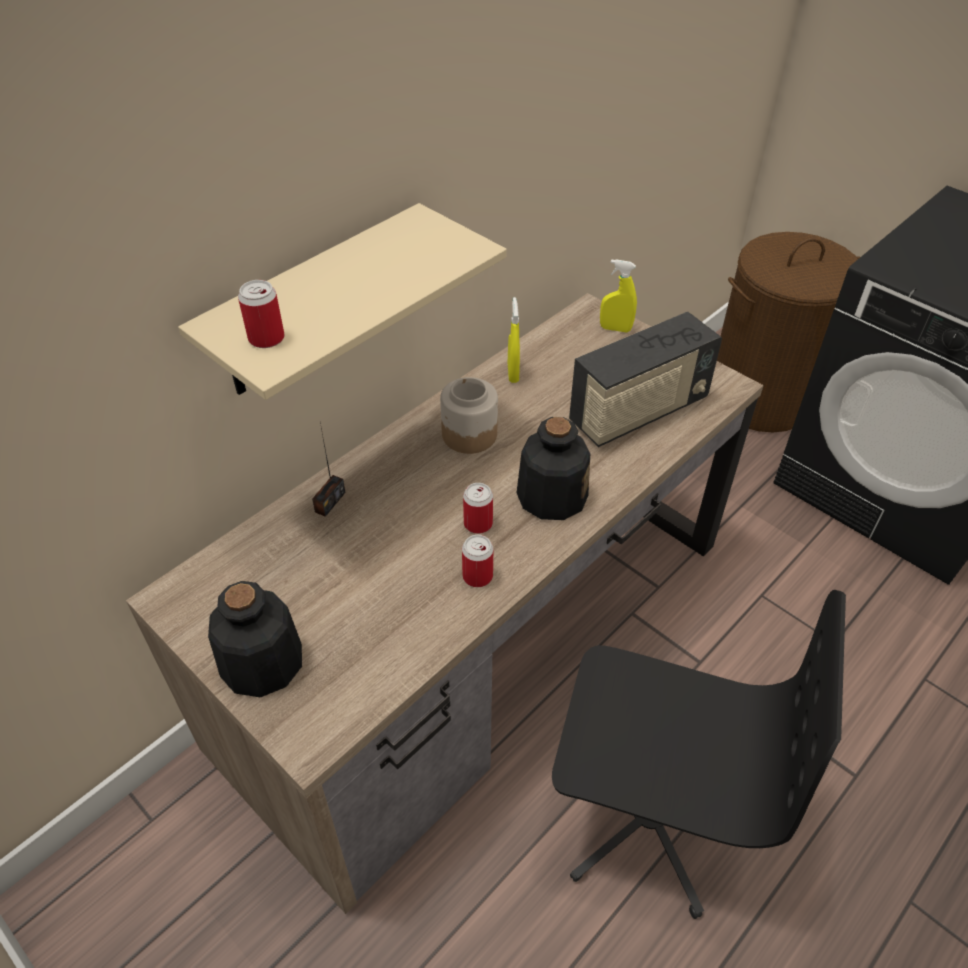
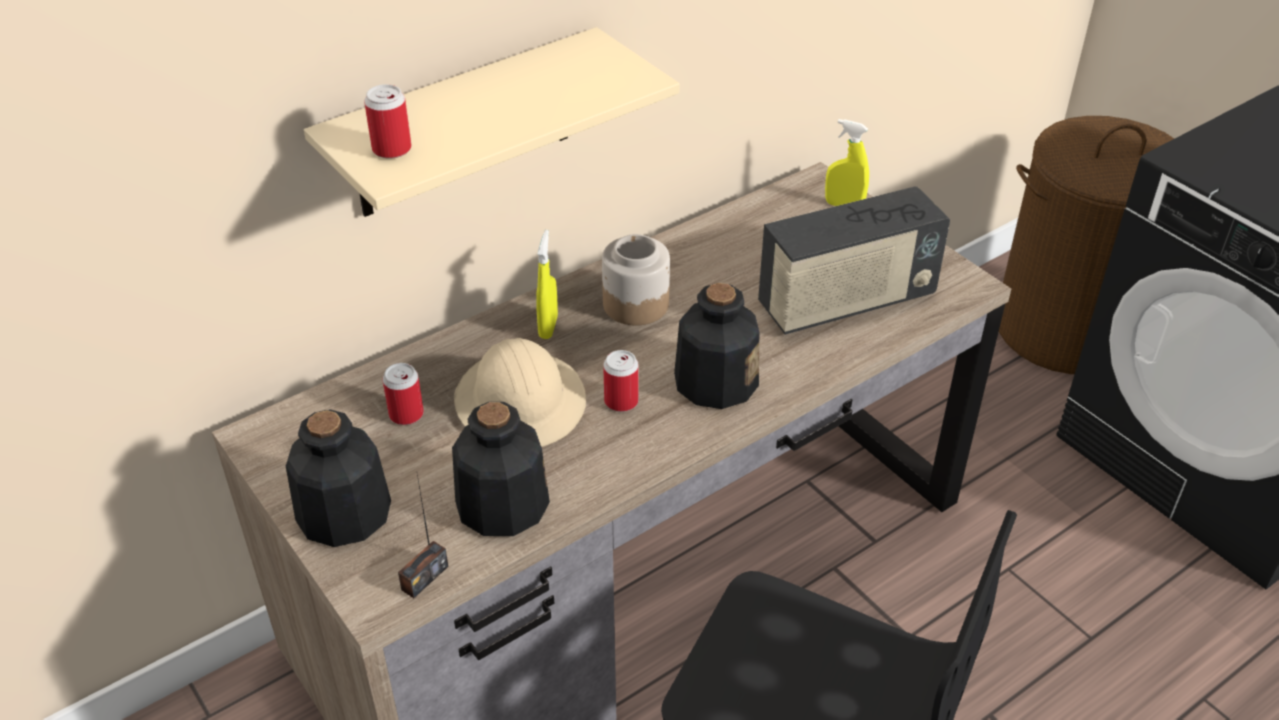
camera: 10 degrees right, 5 degrees down
radio [312,423,345,517] -> radio moved to [398,474,449,598]
can [462,535,493,587] -> can moved to [382,363,424,425]
yellow spray bottle [508,297,520,383] -> yellow spray bottle moved to [536,230,558,339]
none -> bottle [452,402,550,536]
none -> beige hard hat [454,338,586,447]

